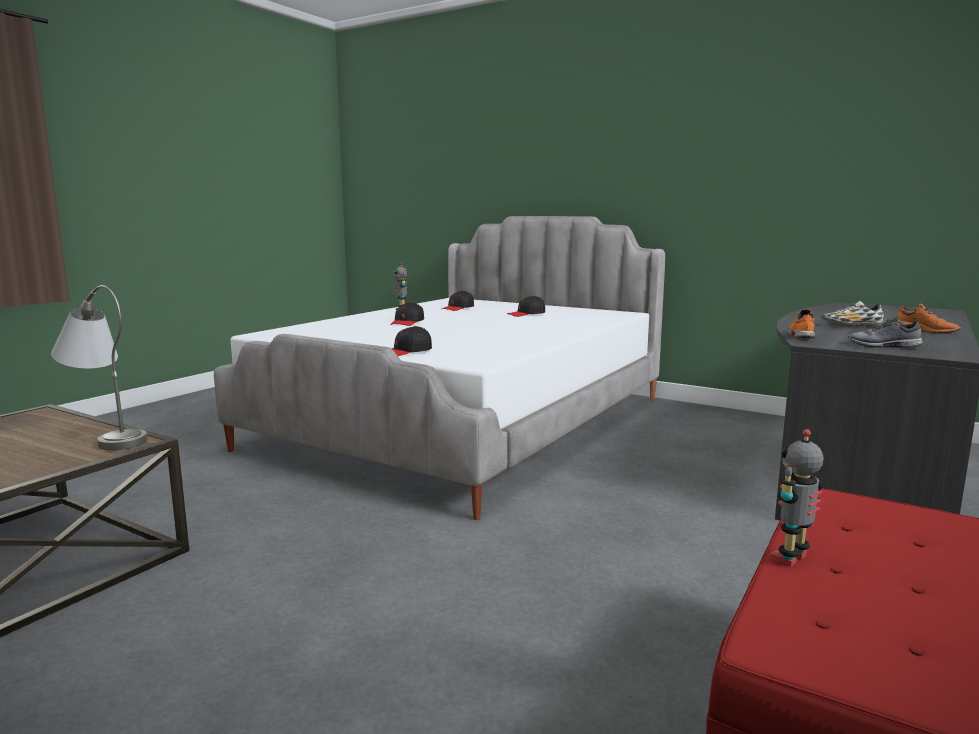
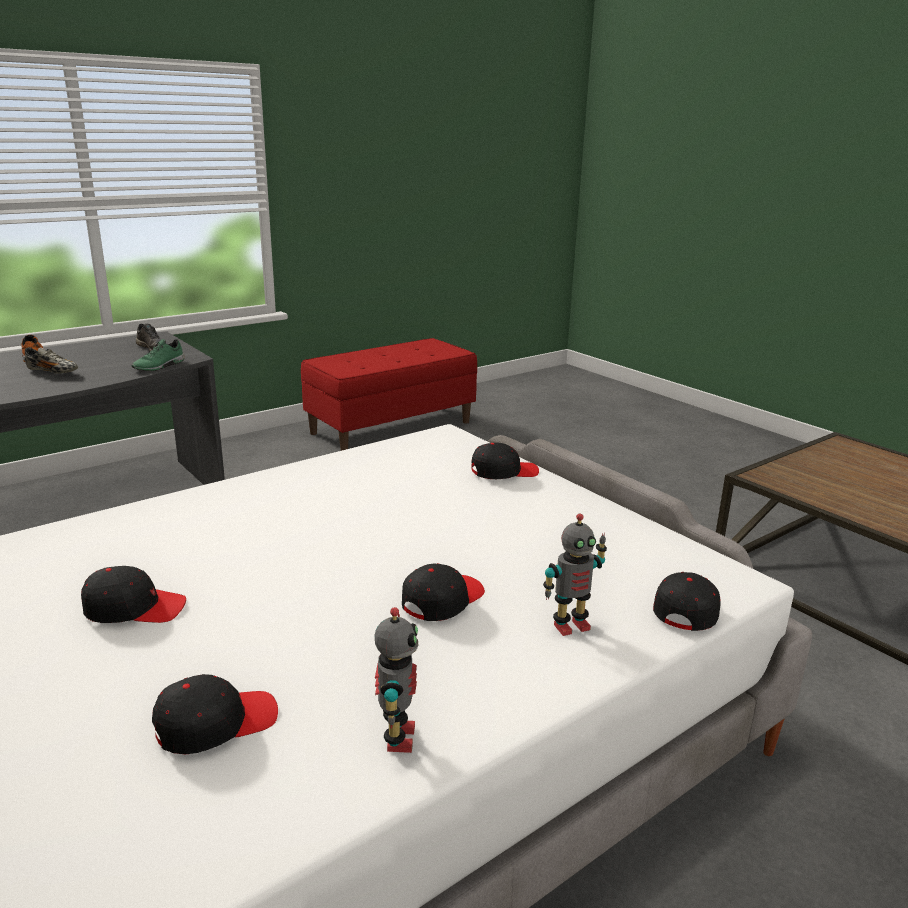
camera: 160 degrees left, 10 degrees up
grey table lamp [51,285,147,450] -> none
toy robot [770,429,824,567] -> toy robot moved to [543,514,607,636]
orange shoe [788,309,815,338] -> green shoe [132,339,185,371]
none -> black cap [653,572,721,631]

